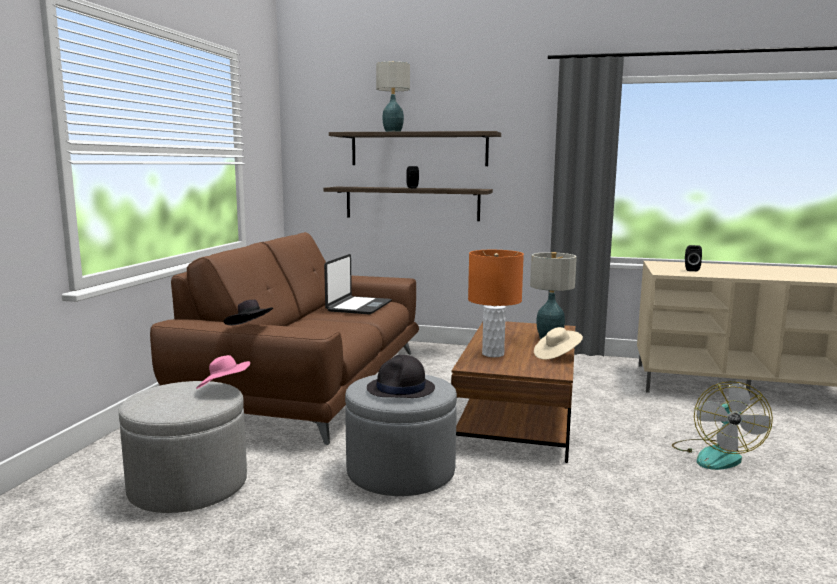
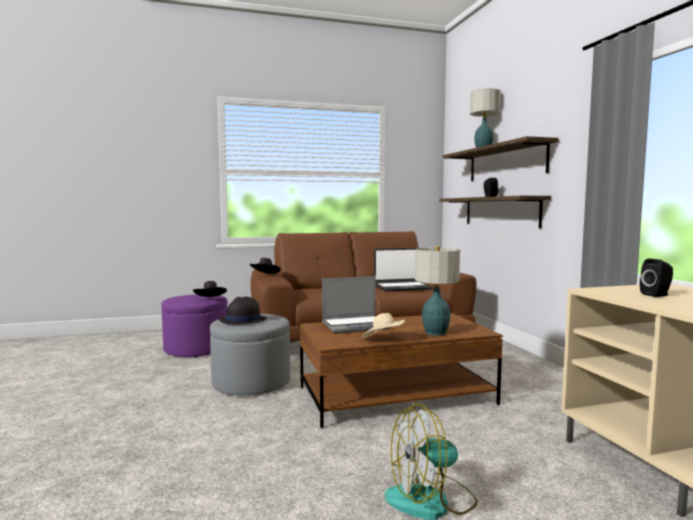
camera: 60 degrees right, 5 degrees down
grey ottoman [119,381,247,513] -> purple ottoman [161,294,228,357]
pink hat [196,355,250,389] -> black hat [193,281,227,297]
orange table lamp [468,250,524,357] -> laptop [322,276,390,334]

